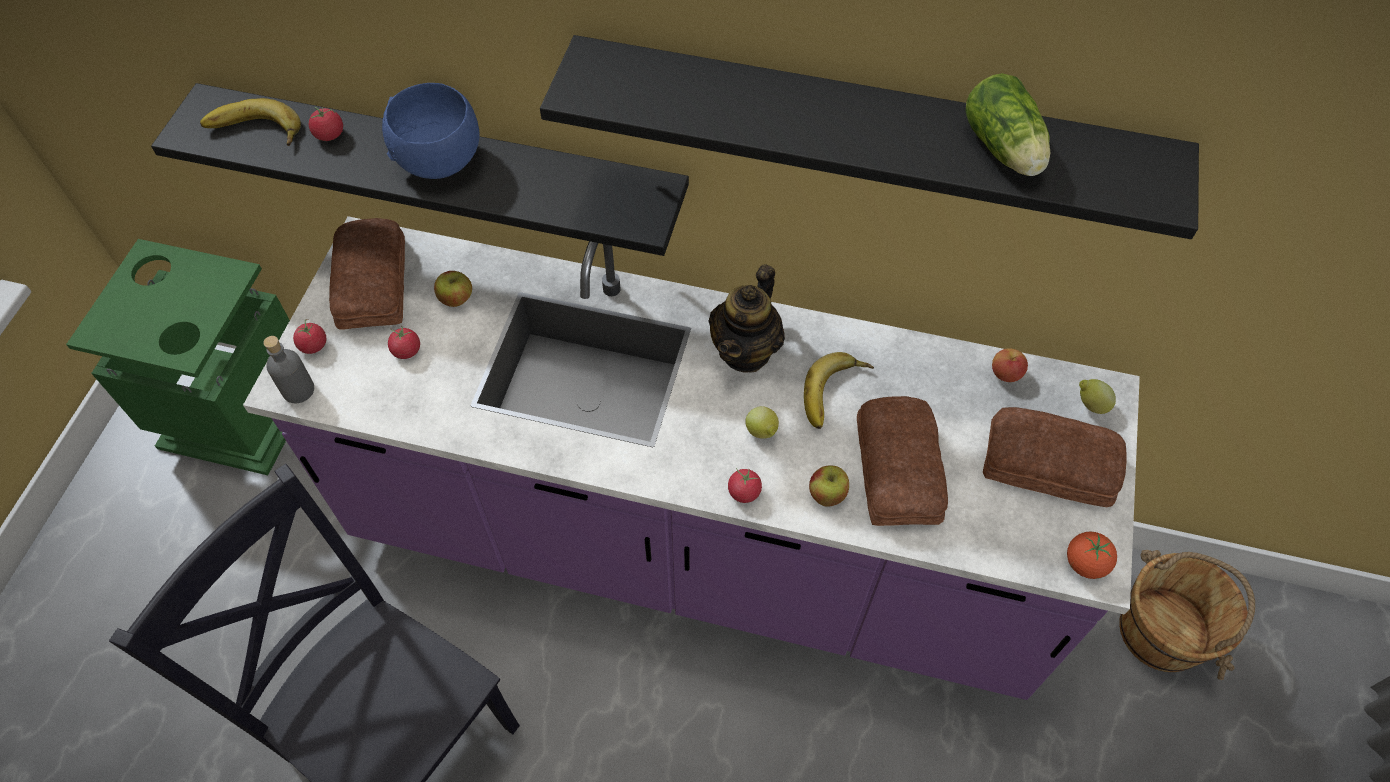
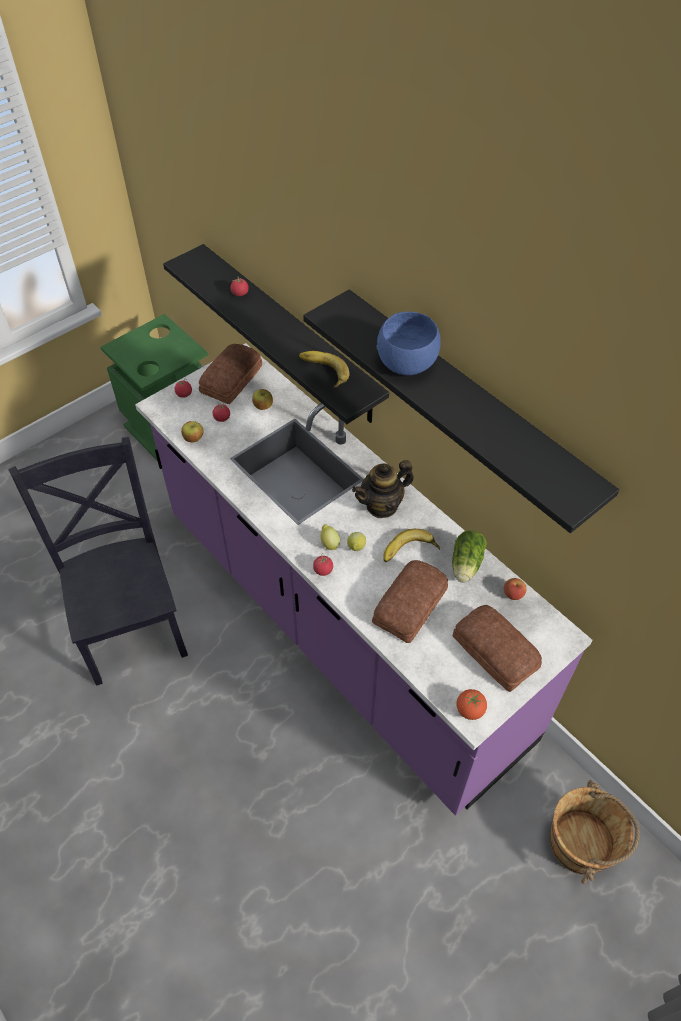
camera: 35 degrees right, 5 degrees down
banana [200,98,301,146] -> banana moved to [299,351,350,388]
grey bottle [263,336,314,403] -> none
blue bowl [382,83,480,179] -> blue bowl moved to [377,312,441,375]
apple [809,466,849,507] -> apple moved to [181,421,204,443]
lettuce [966,73,1050,176] -> lettuce moved to [452,530,487,583]
lemon [1079,379,1116,414] -> lemon moved to [320,524,340,550]

